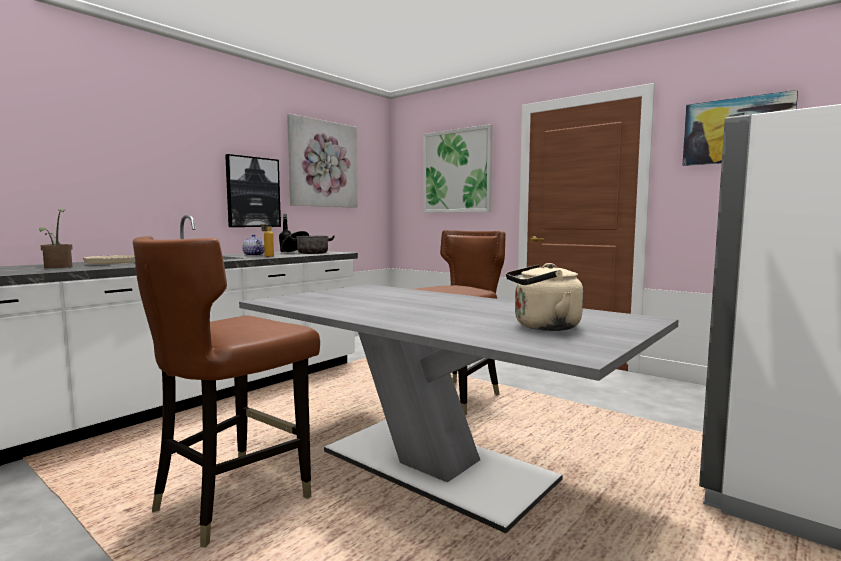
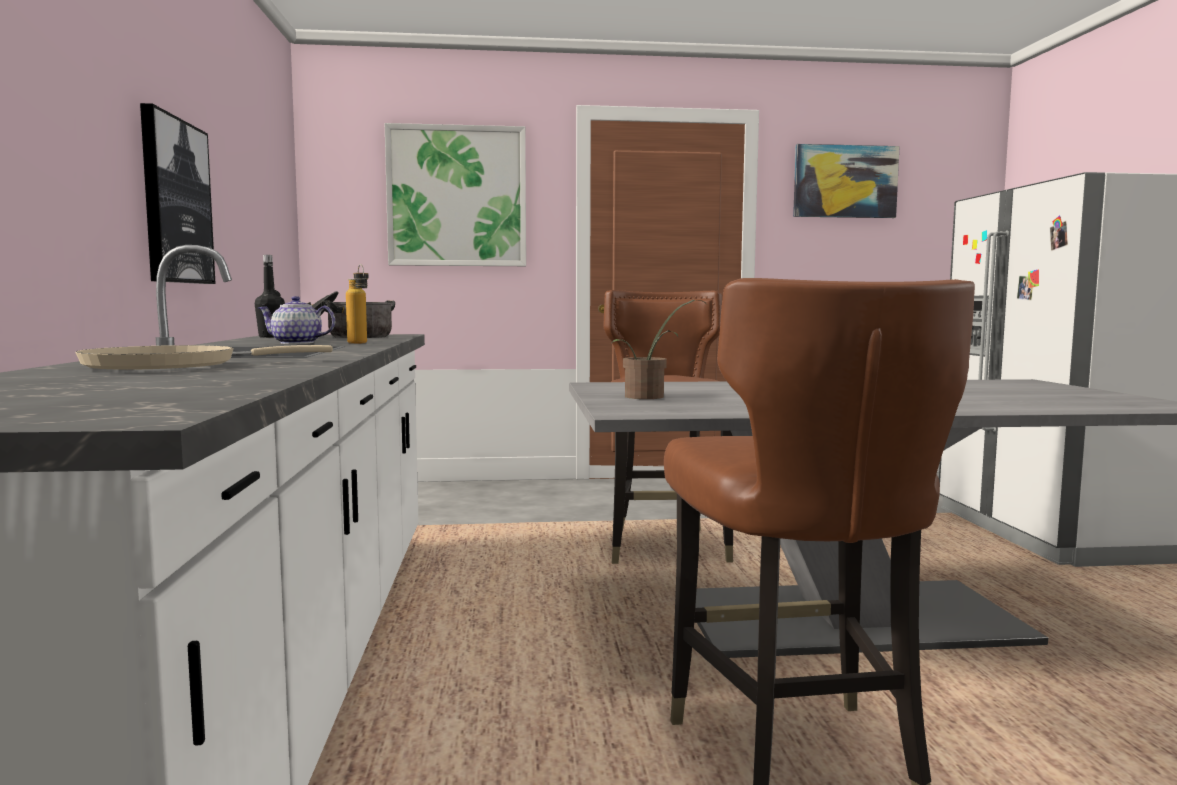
camera: 45 degrees left, 0 degrees up
potted plant [39,209,73,268] -> potted plant moved to [612,300,705,399]
picture [287,114,358,208] -> none
beige kettle [506,263,583,331] -> none

